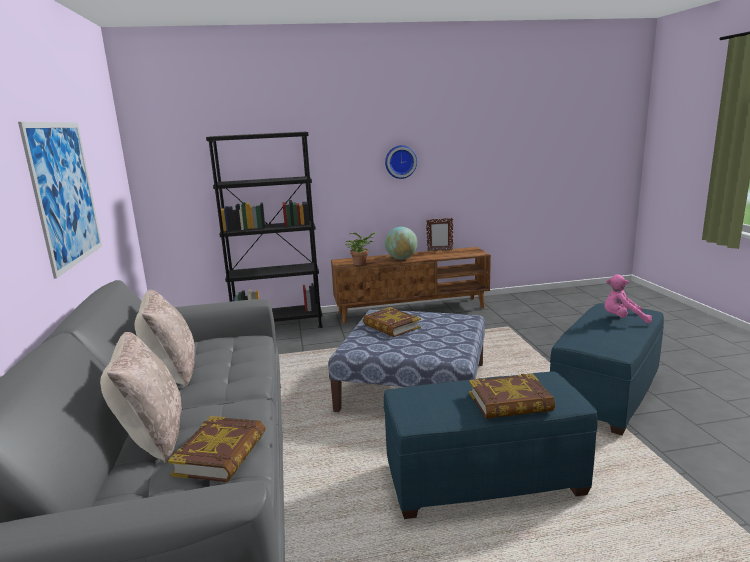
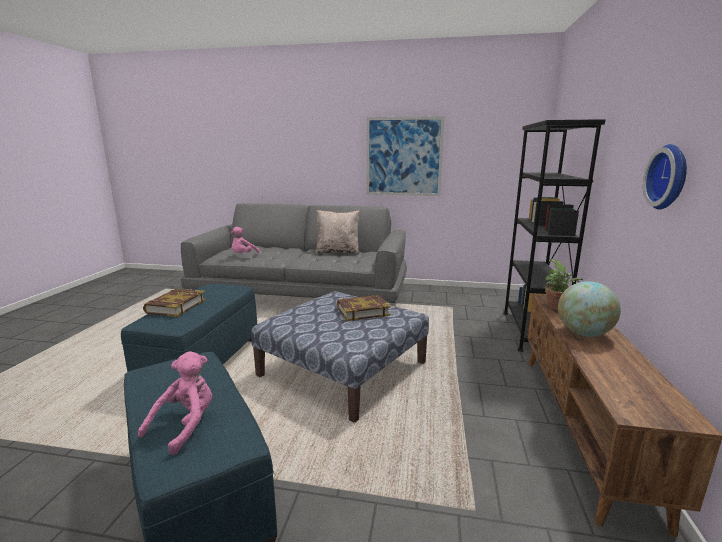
camera: 110 degrees right, 0 degrees up
beige pillow [100,332,182,463] -> none
book [168,416,265,482] -> pink plush toy [231,227,260,253]
picture frame [426,218,453,251] -> none

